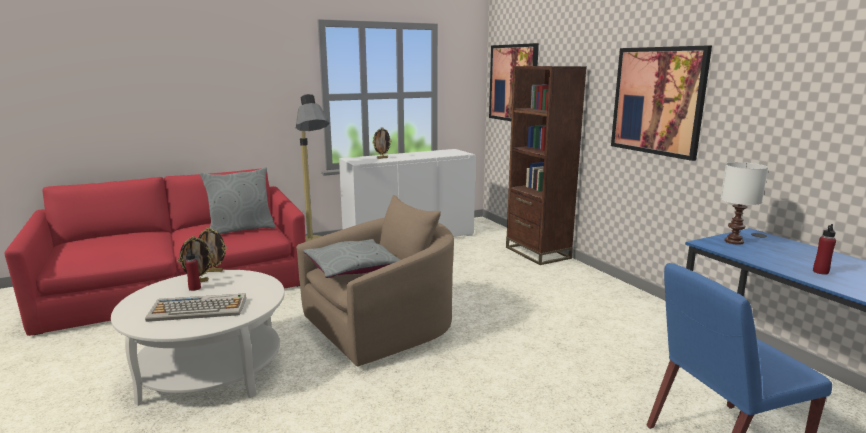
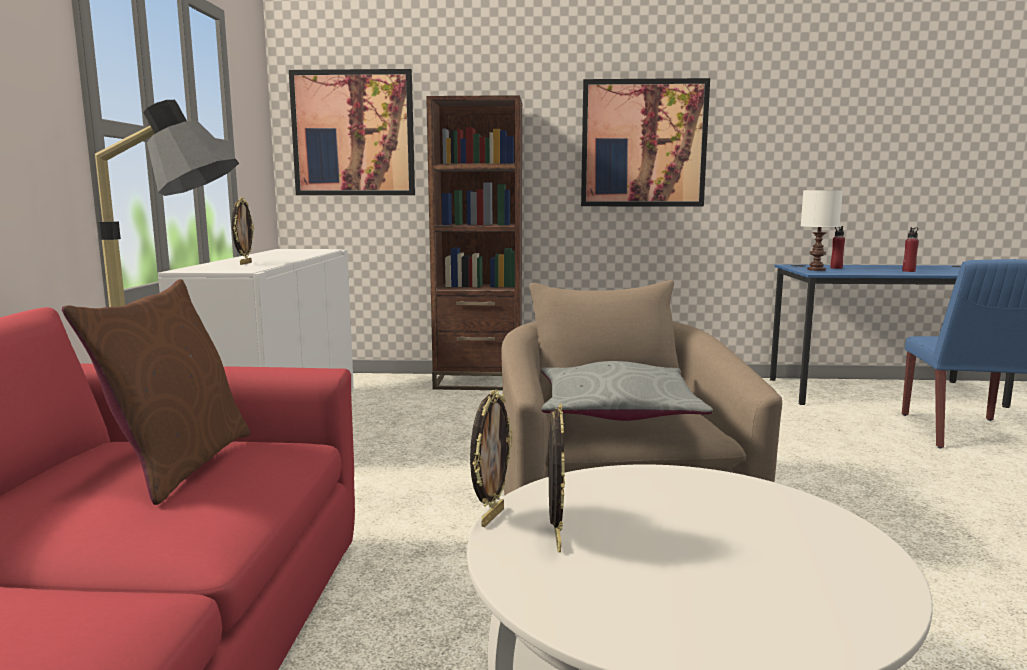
camera: 60 degrees left, 5 degrees down
keyboard [145,293,246,322] -> none
red bottle [185,248,201,291] -> red bottle moved to [830,226,845,269]
grey pillow [200,167,275,234] -> brown pillow [62,279,250,505]

